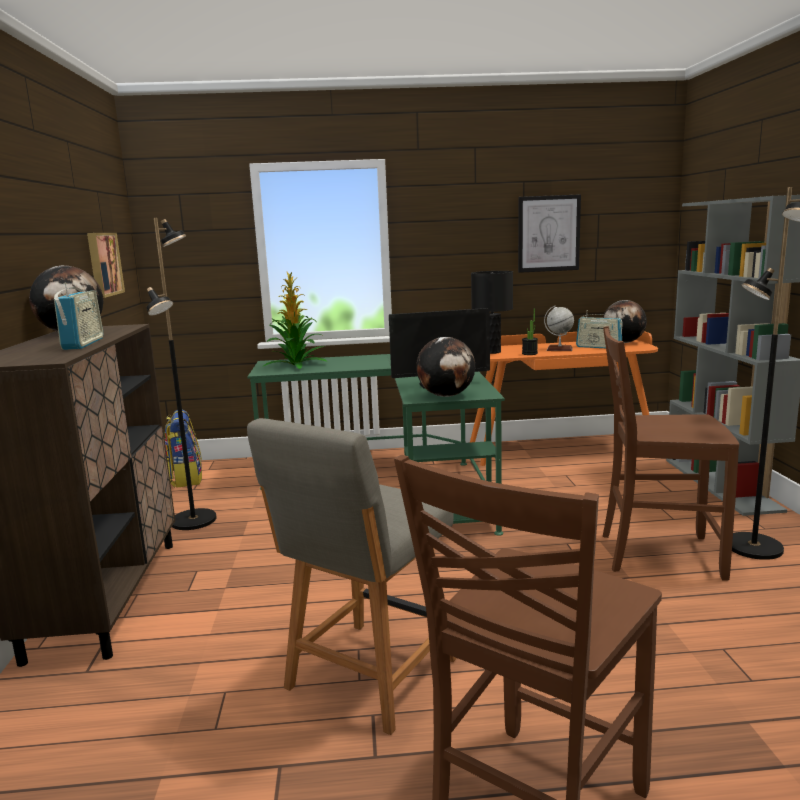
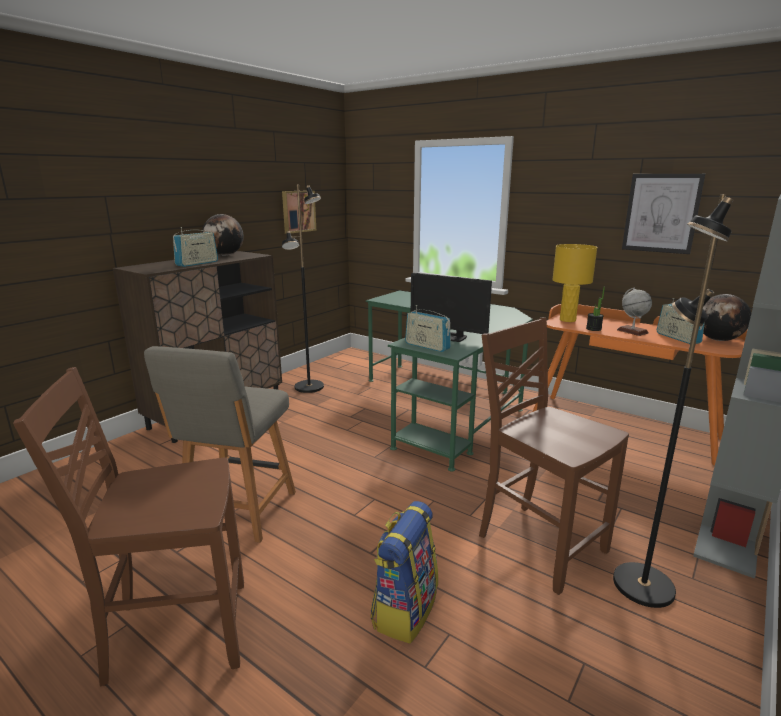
camera: 40 degrees right, 5 degrees up
backpack [164,410,202,487] -> backpack moved to [371,501,438,643]
grey chair [247,418,457,735] -> grey chair turned 60 degrees counterclockwise [144,346,296,543]
potted plant [264,272,327,369] -> none
globe [416,337,475,397] -> radio [405,305,451,352]
black table lamp [471,271,513,354] -> yellow table lamp [552,244,597,322]

